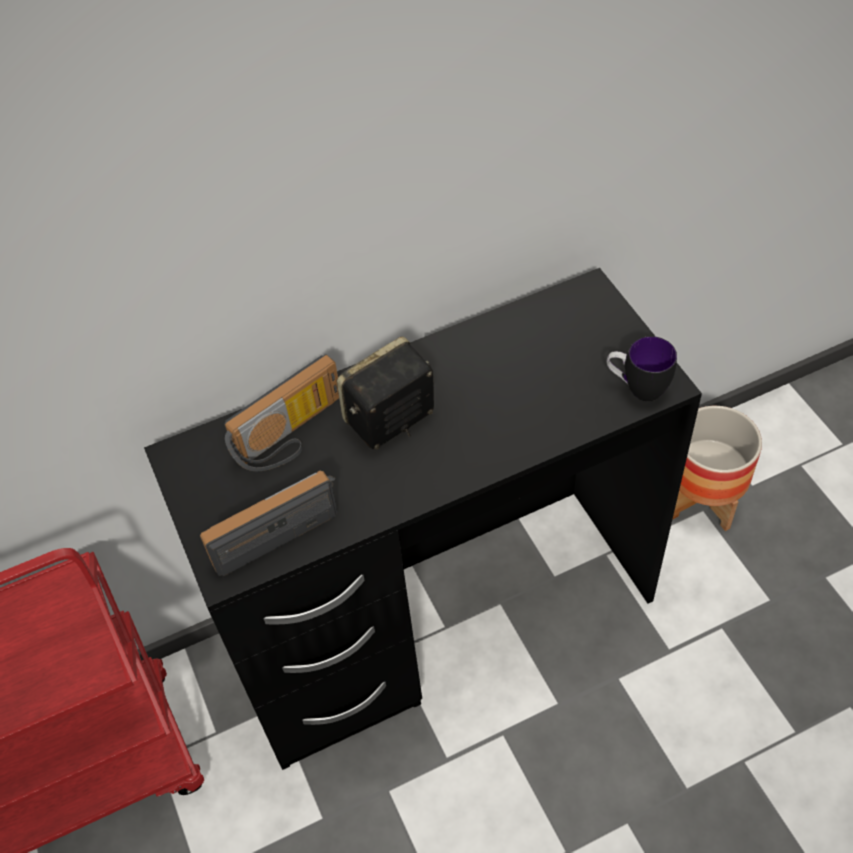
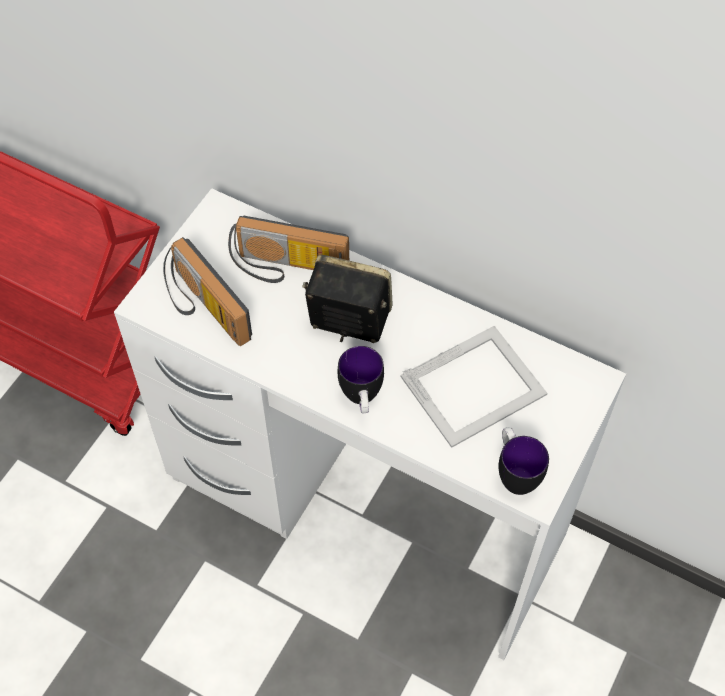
camera: 50 degrees right, 5 degrees up
black desk [144,268,702,770] -> white desk [114,188,626,660]
radio [200,471,337,576] -> radio turned 150 degrees counterclockwise [163,237,252,346]
planter [672,406,762,531] -> none
none -> mug [338,346,384,413]
none -> picture frame [400,326,547,448]

